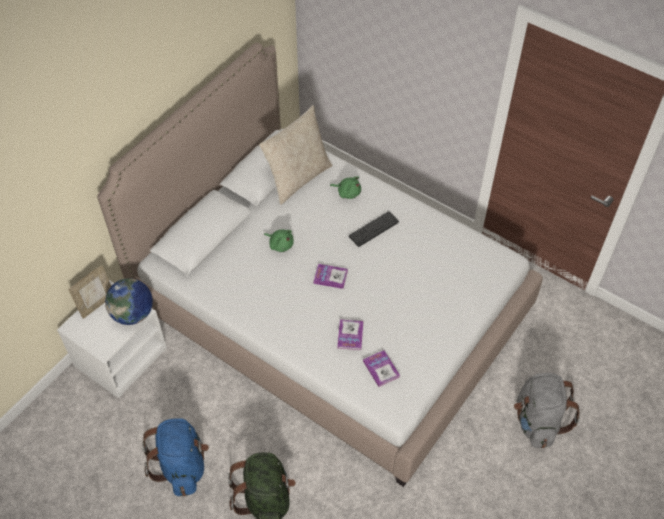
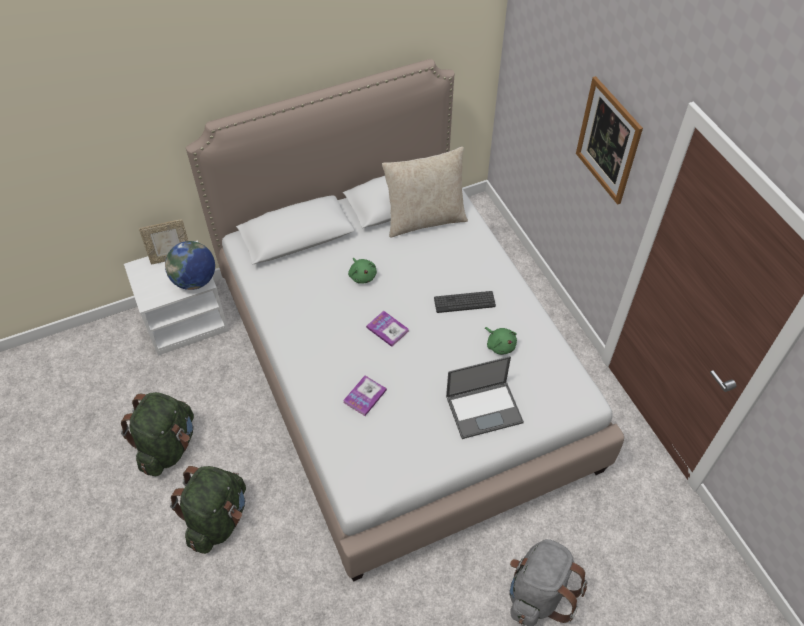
camera: 30 degrees right, 0 degrees up
blue backpack [142,418,209,496] -> green backpack [121,392,194,476]
green plush toy [330,176,361,199] -> green plush toy moved to [485,327,517,355]
book [363,350,400,387] -> none
none -> laptop [446,356,524,439]
none -> picture [576,76,643,205]

